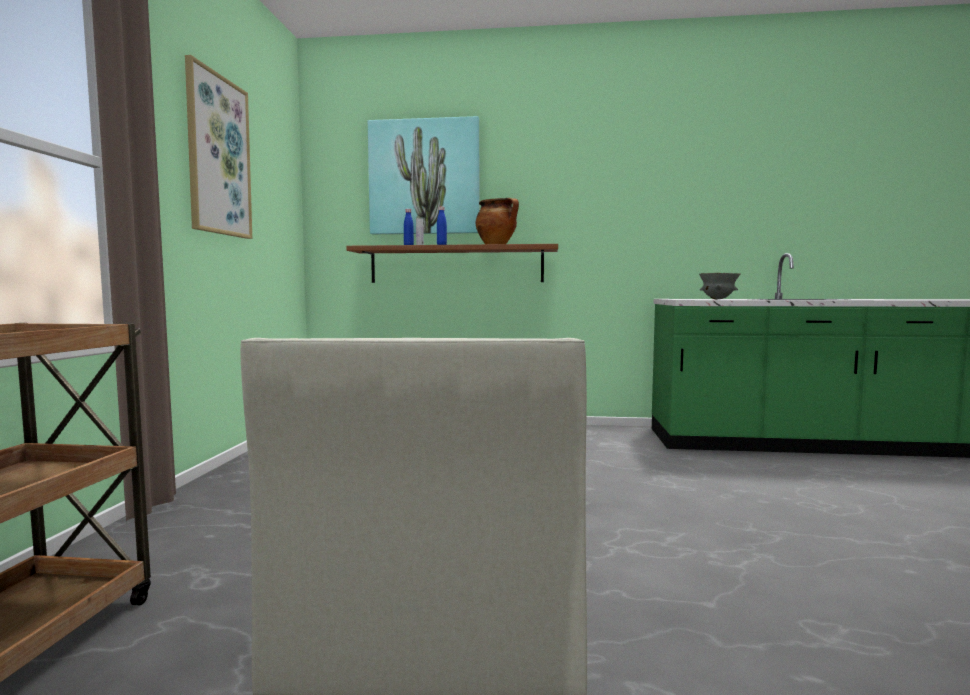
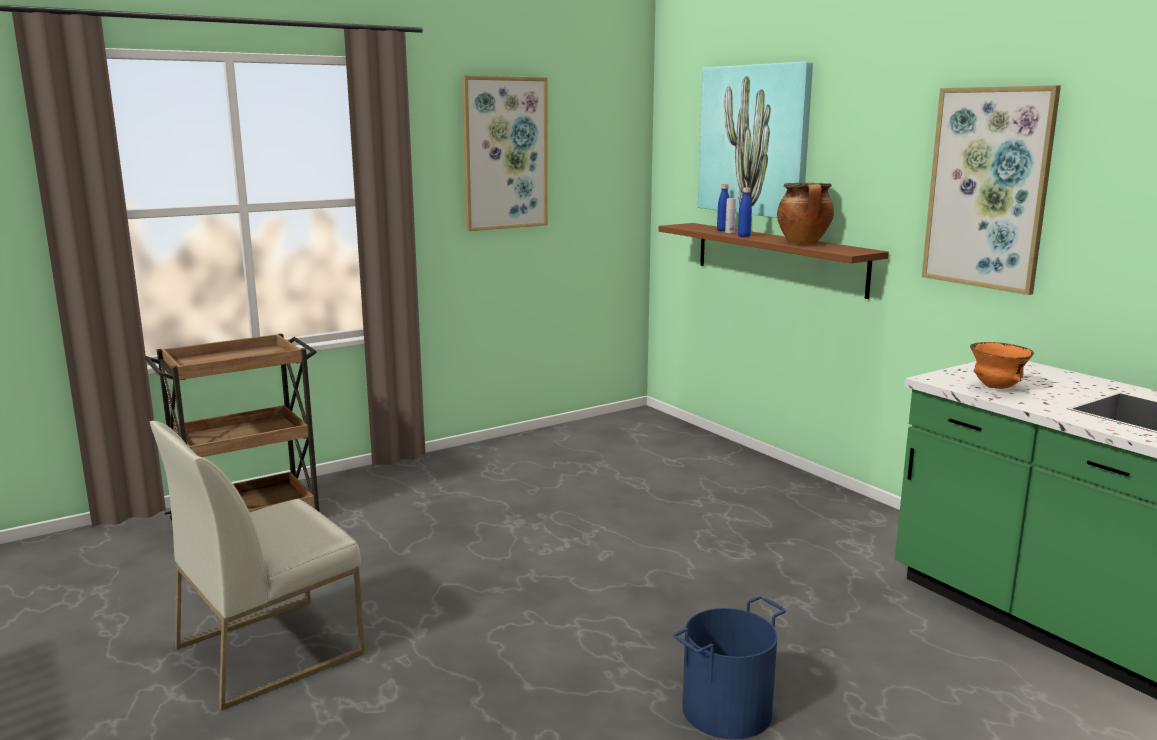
camera: 50 degrees right, 10 degrees up
grey bowl [699,273,741,299] -> orange bowl [970,342,1034,389]
none -> blue bucket [673,596,786,739]
none -> picture [922,85,1061,295]

